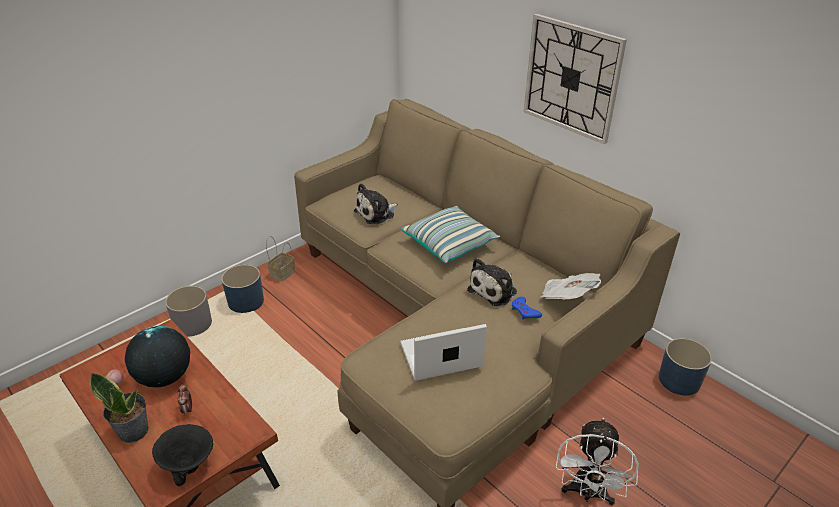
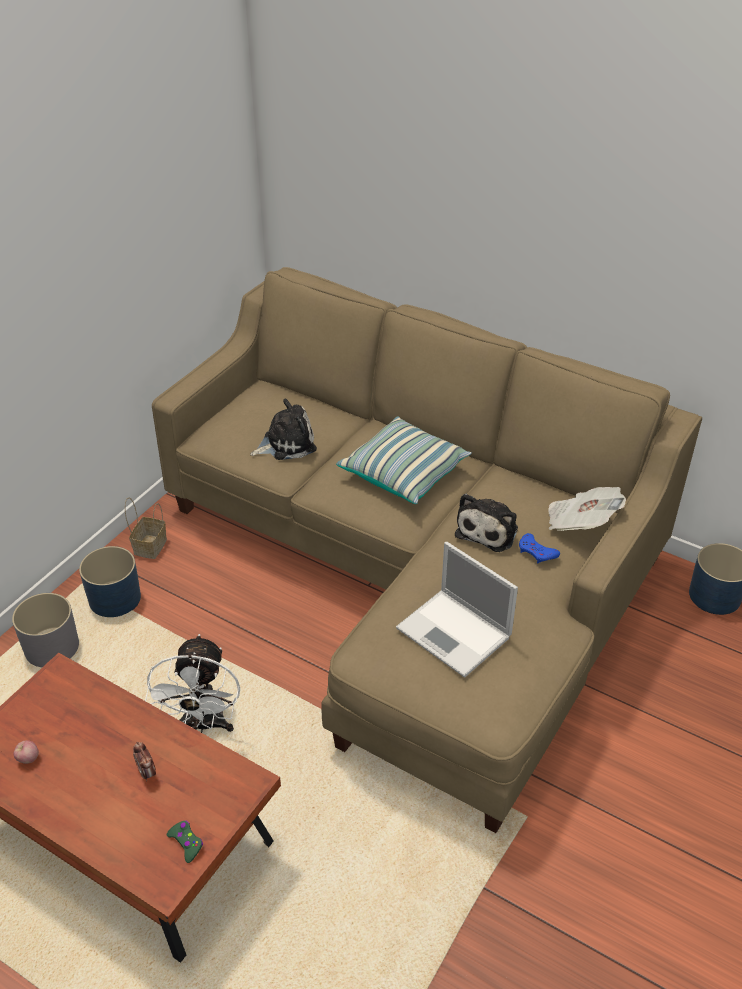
camera: 15 degrees left, 5 degrees up
potted plant [90,373,149,443] -> none
globe [125,326,190,388] -> none
black bowl [152,424,213,486] -> green game controller [167,820,203,863]
plush toy [354,183,398,224] -> plush toy turned 150 degrees counterclockwise [250,398,317,460]
laptop [400,324,487,381] -> laptop turned 105 degrees counterclockwise [396,542,518,678]
wall clock [524,14,627,144] -> none
white fan [556,418,639,505] -> white fan moved to [145,634,240,733]

